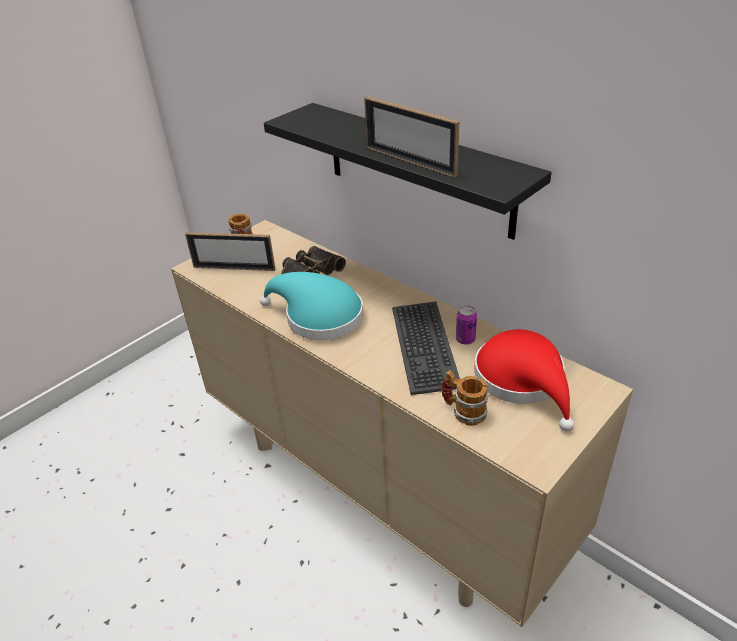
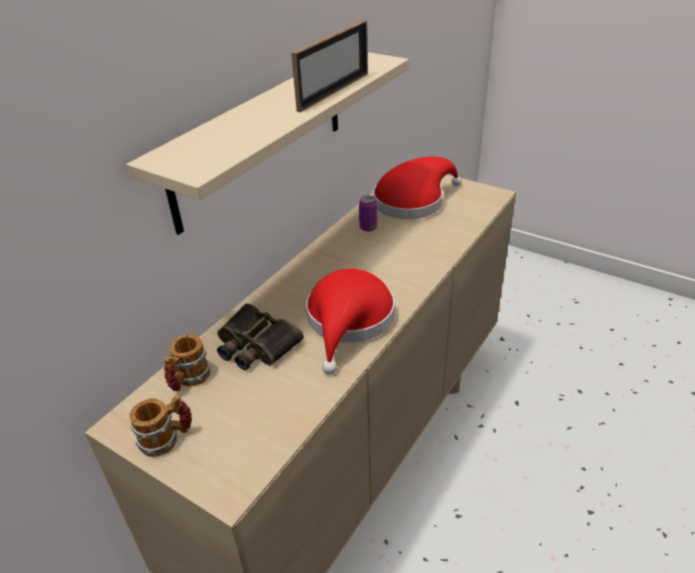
camera: 100 degrees left, 0 degrees up
picture frame [185,232,275,271] -> none
turquoise hat [260,272,363,340] -> red hat [306,269,395,374]
black shelf [264,103,552,240] -> beige shelf [126,52,409,235]
keyboard [392,301,460,395] -> none
mug [441,371,488,426] -> mug moved to [164,334,211,391]

